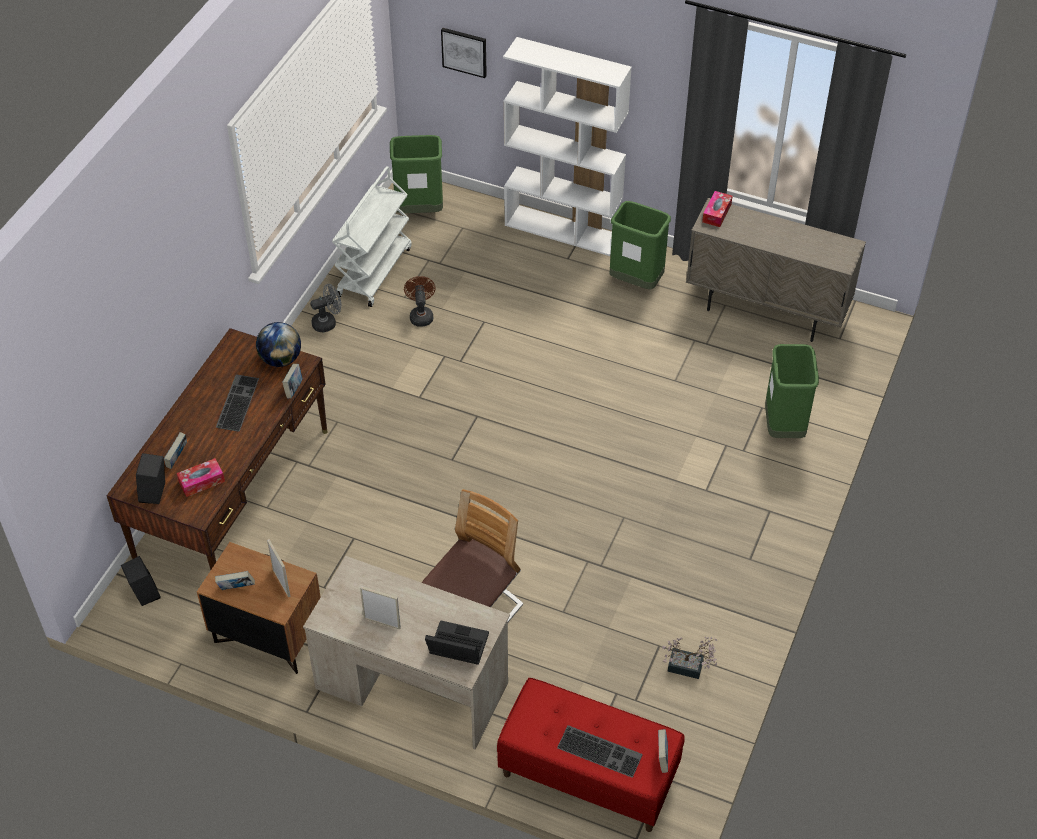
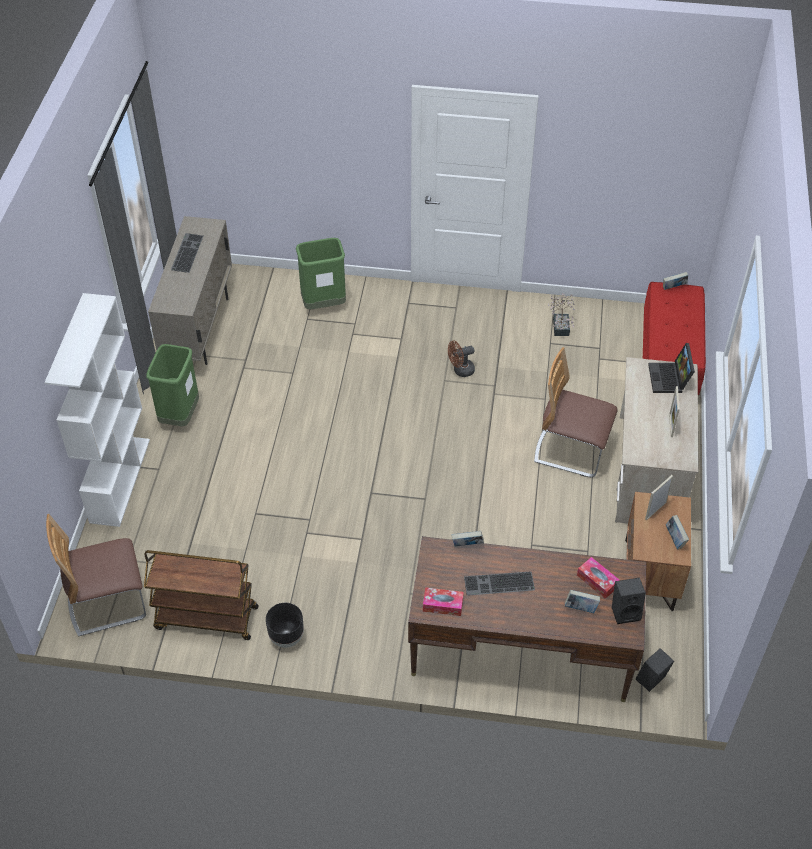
camera: 105 degrees left, 0 degrees up
globe [256,322,301,367] -> none
grey fan [310,284,341,332] -> black planter [266,603,304,648]
white cart [332,166,412,307] -> brown cart [144,550,259,640]
green trash can [390,135,443,213] -> chair [46,514,146,637]
brown fan [404,276,436,327] -> brown fan moved to [448,341,475,377]
picture [441,28,487,78] -> none
keyboard [557,725,643,778] -> keyboard moved to [171,233,203,273]
tissue box [702,191,733,227] -> tissue box moved to [423,587,464,616]

